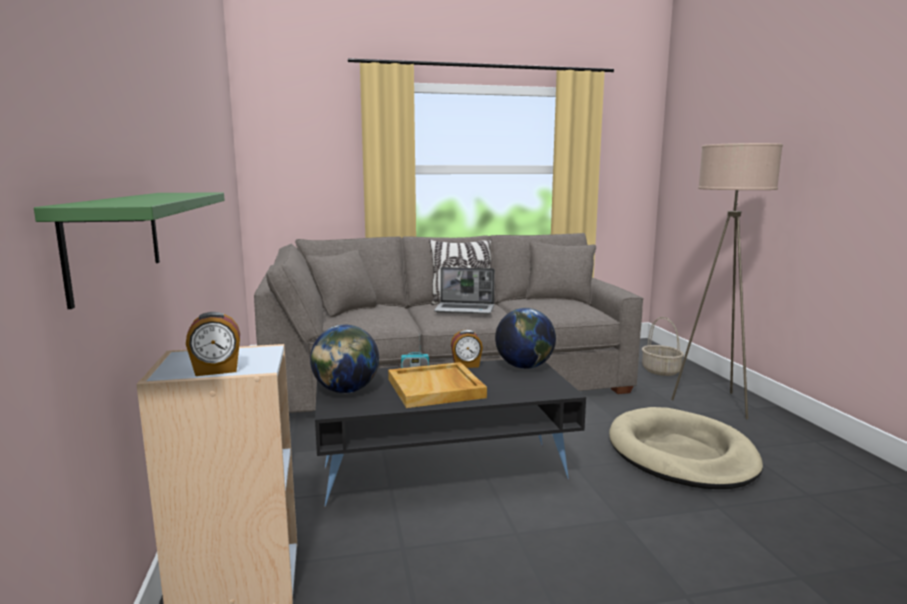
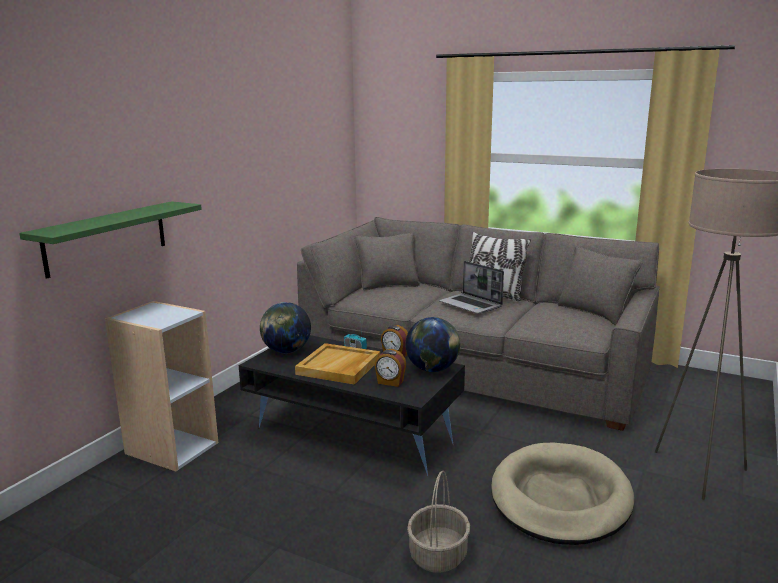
camera: 40 degrees right, 5 degrees up
alarm clock [186,312,240,376] -> alarm clock moved to [374,349,406,387]
basket [642,317,684,376] -> basket moved to [407,471,470,573]

